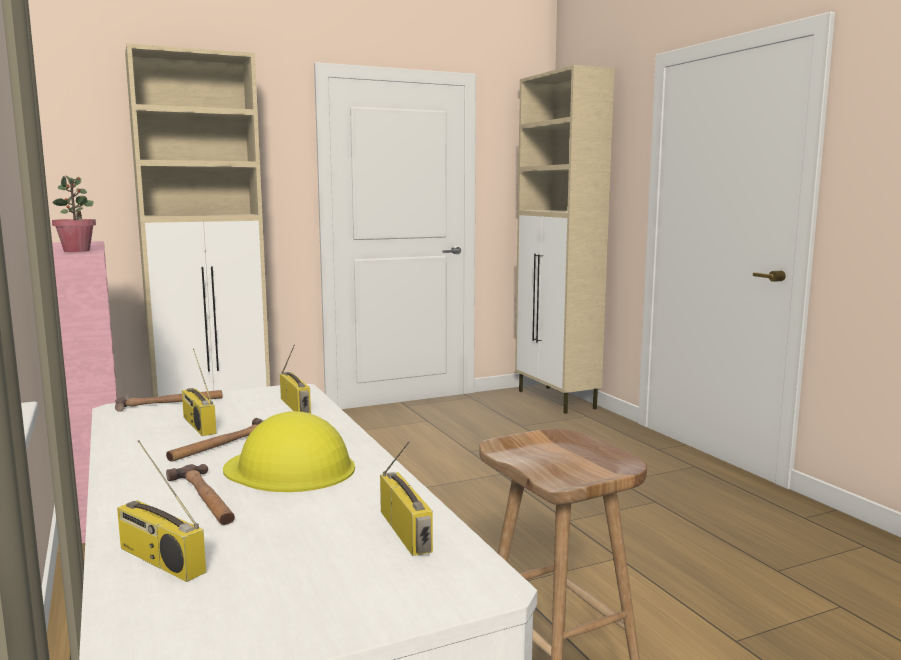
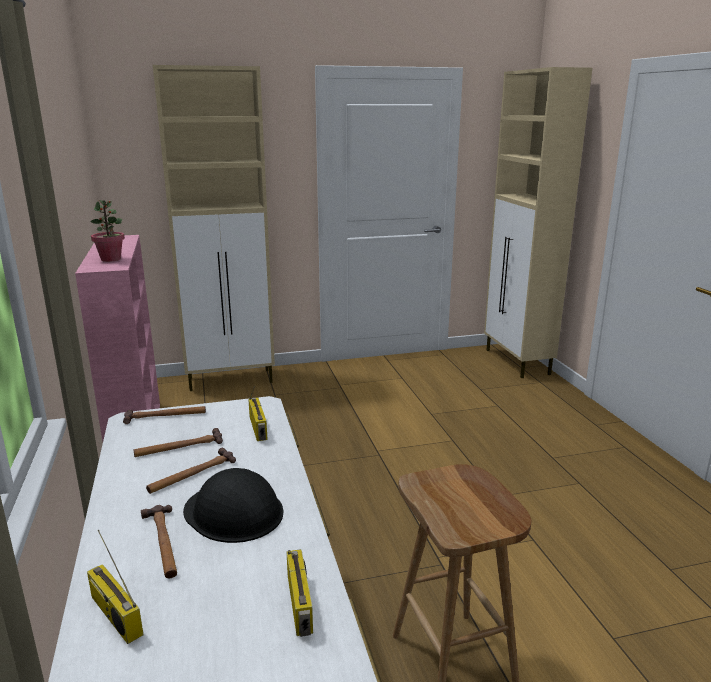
camera: 10 degrees right, 10 degrees up
radio [182,348,217,436] -> hammer [134,428,223,457]
yellow hard hat [223,411,355,492] -> black hard hat [183,468,284,543]

